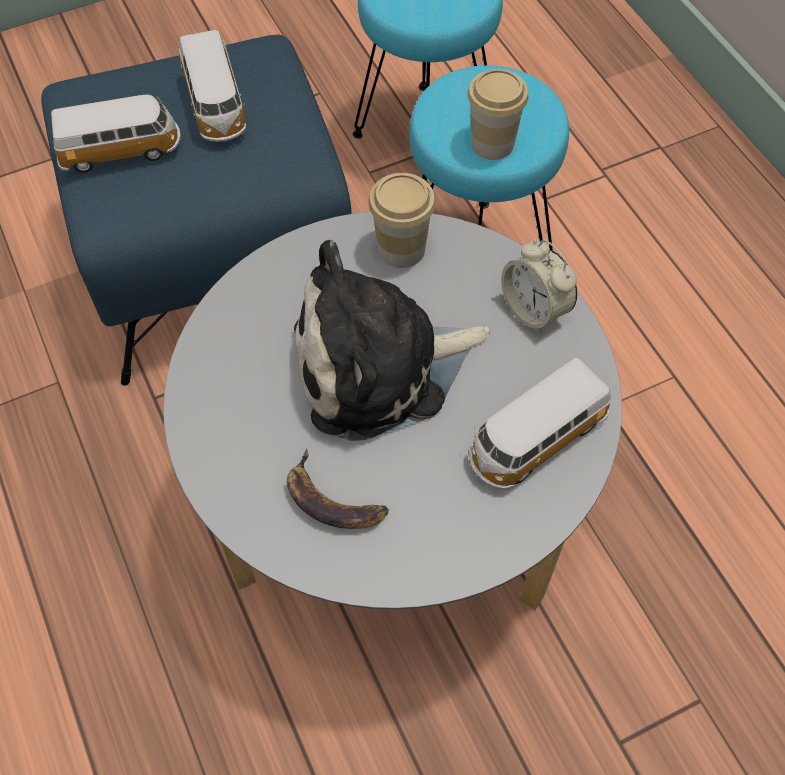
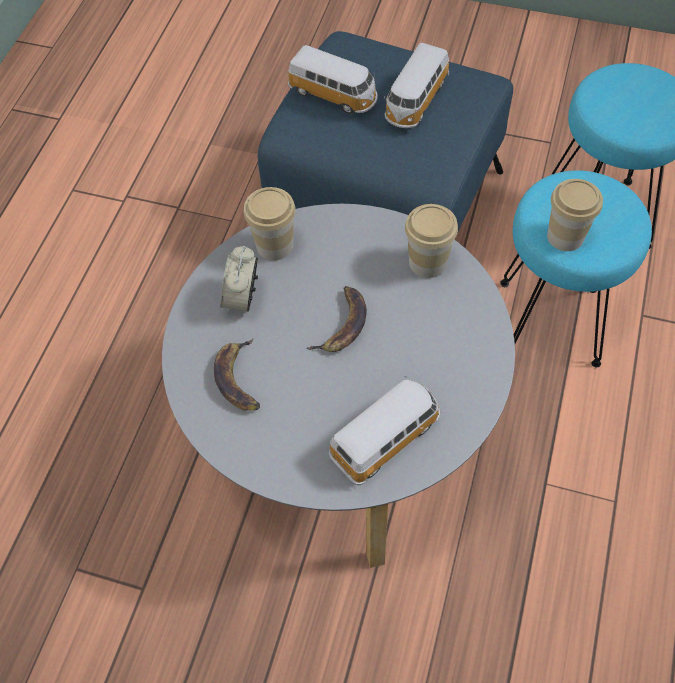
camera: 45 degrees right, 0 degrees up
plush toy [294,240,490,441] -> banana [307,286,367,352]
toy car [469,358,611,490] -> toy car turned 135 degrees clockwise [329,376,440,485]
alarm clock [501,239,577,333] -> alarm clock moved to [220,246,258,314]
none -> cup [244,187,296,261]

